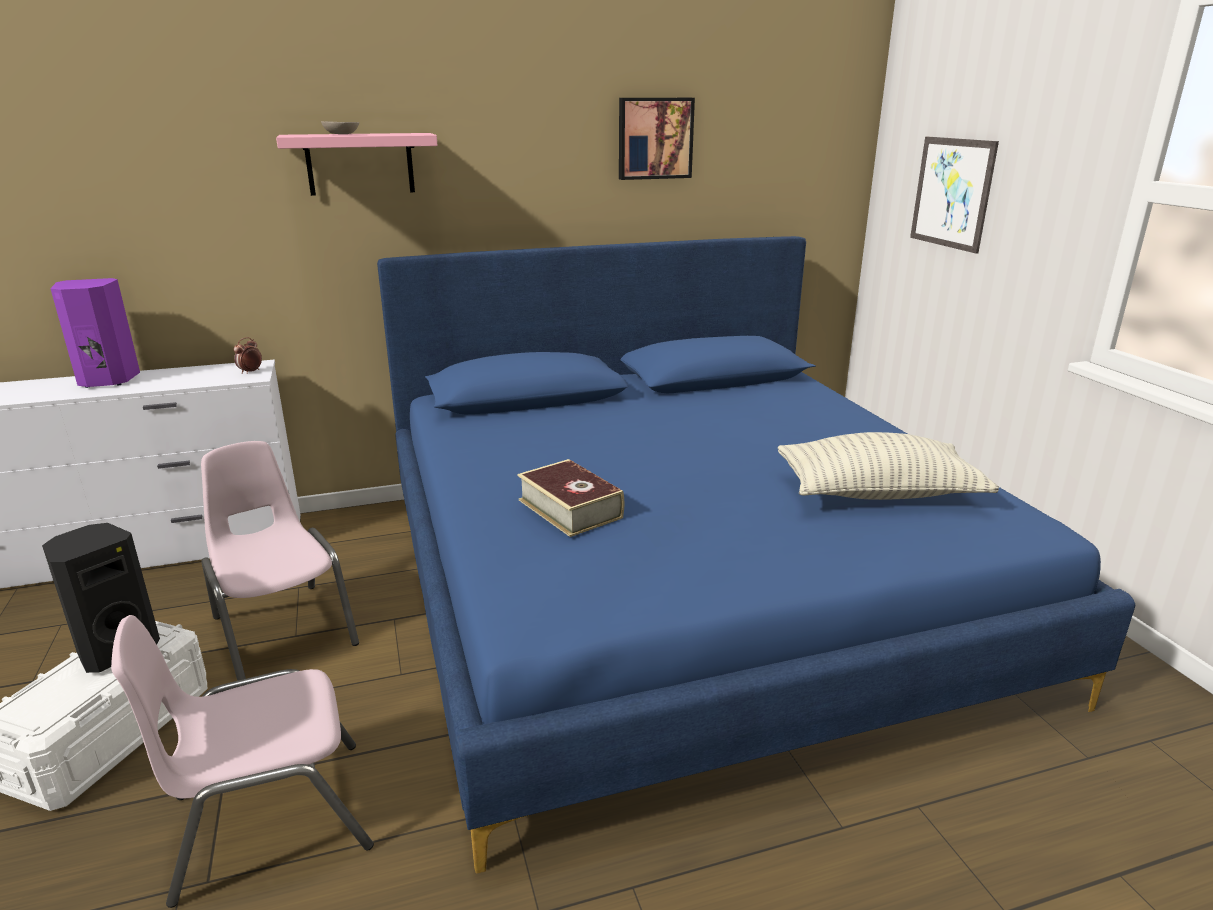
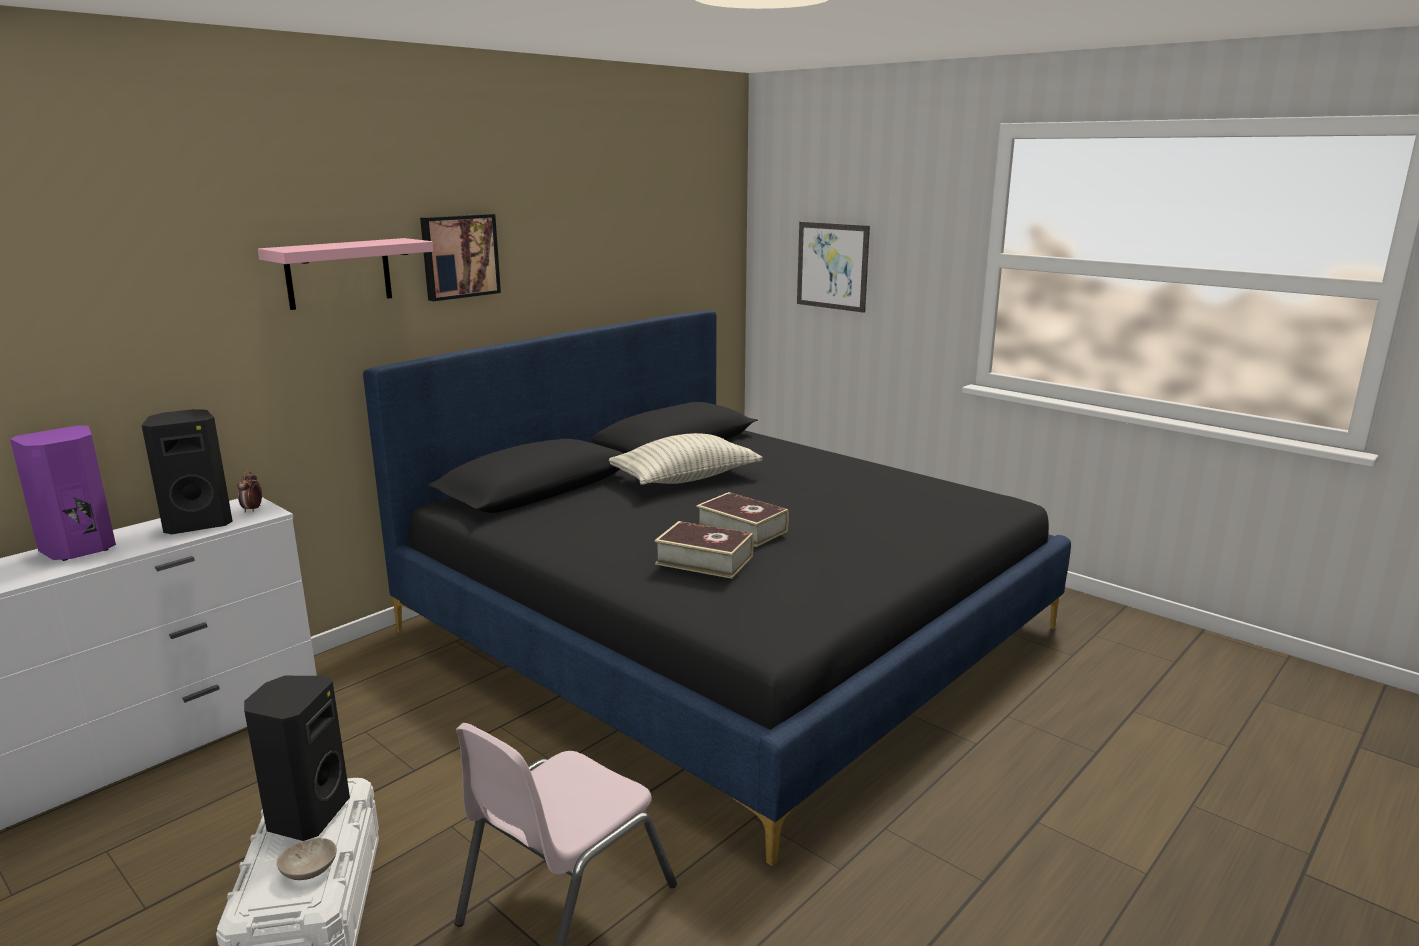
camera: 30 degrees left, 5 degrees down
pink chair [201,441,359,681] -> none
beige bowl [321,121,359,134] -> beige bowl moved to [277,838,337,880]
blue bed [377,236,1135,873] -> black bed [363,311,1071,866]
picture [619,98,695,180] -> picture moved to [420,214,501,301]
pillow [778,432,999,500] -> pillow moved to [609,433,763,485]
none -> black speaker [141,409,233,534]
none -> book [697,492,789,547]

